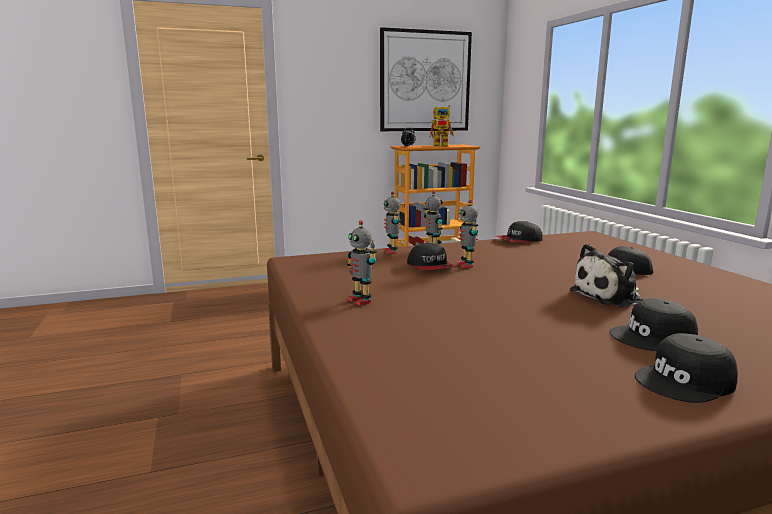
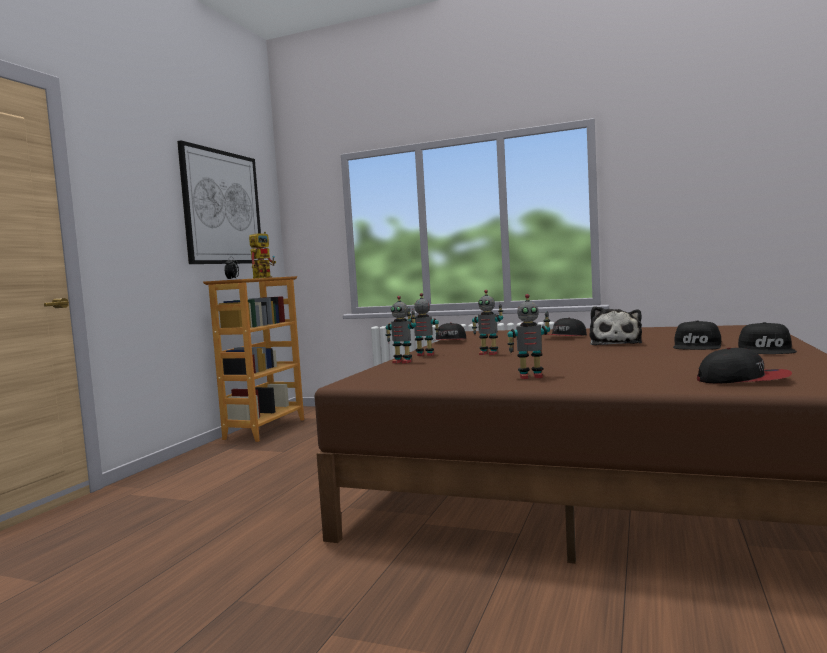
camera: 50 degrees left, 10 degrees down
cap [407,242,456,270] -> cap moved to [697,348,792,383]

